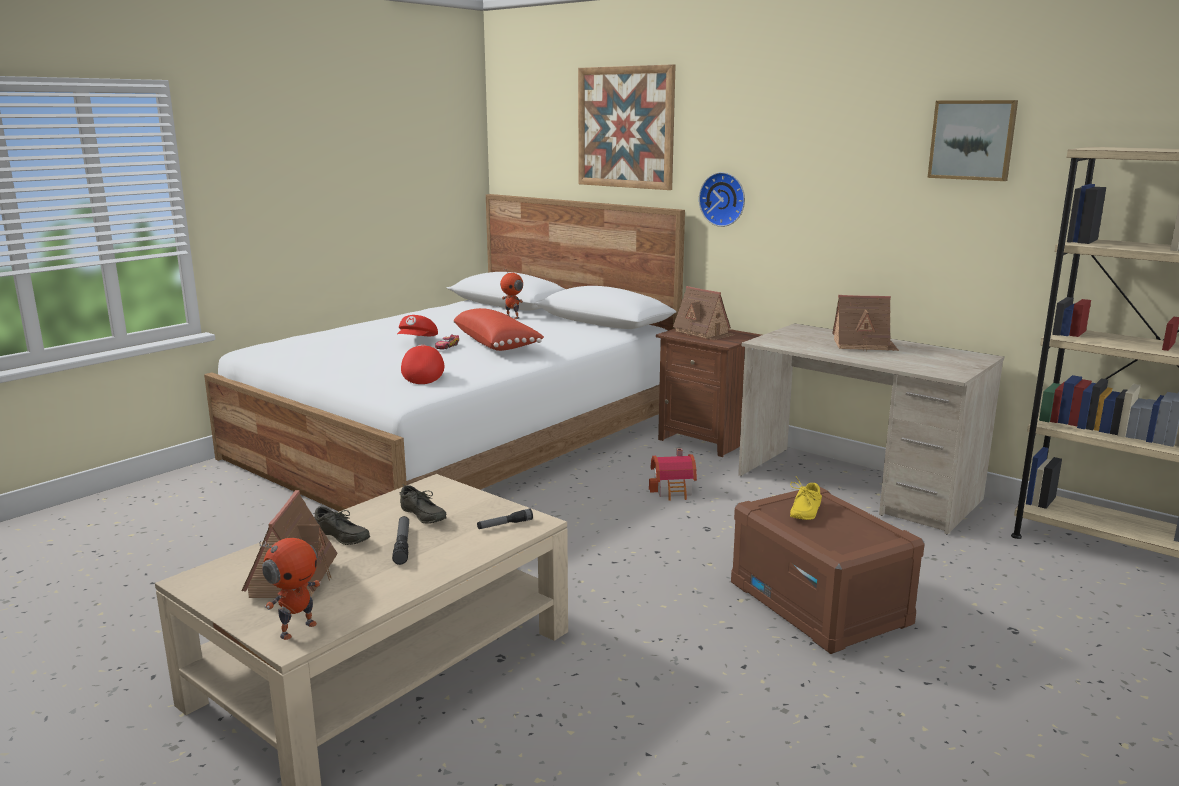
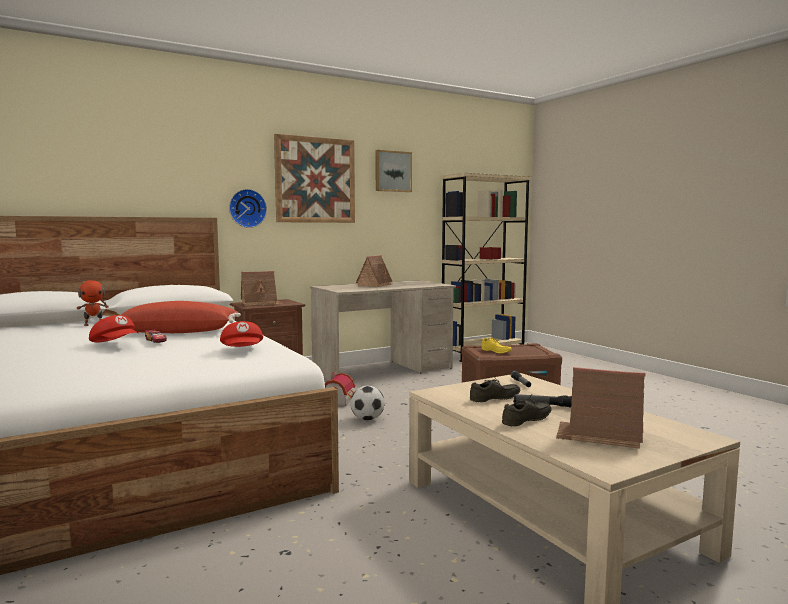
camera: 70 degrees left, 10 degrees down
toy robot [259,538,321,640] -> none
red cap [401,344,444,384] -> red cap turned 120 degrees counterclockwise [220,321,263,347]
picture [578,64,676,190] -> picture moved to [274,134,355,223]
none -> football [350,386,385,421]

